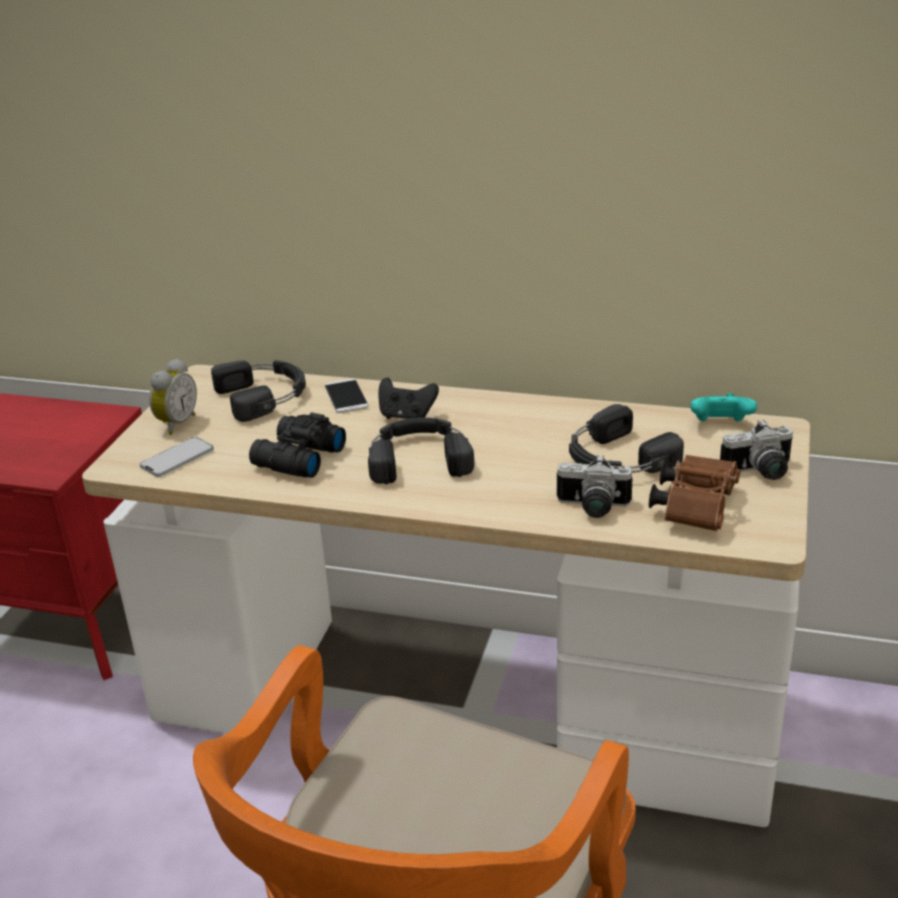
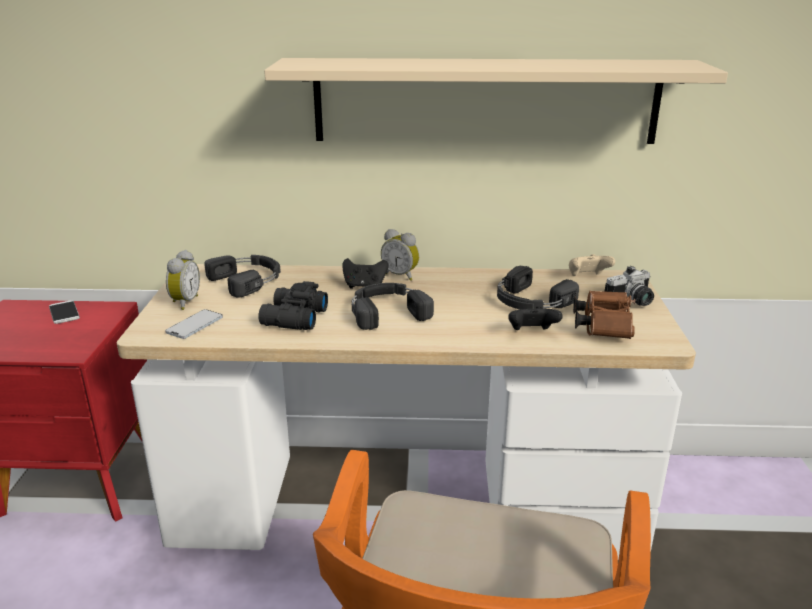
camera: 15 degrees left, 5 degrees down
phone [325,379,369,413] -> phone moved to [49,300,80,324]
camera [557,455,632,518] -> black game controller [508,306,563,330]
turquoise game controller [690,393,757,421] -> beige game controller [569,254,615,276]
none -> beige shelf [264,58,728,144]
none -> alarm clock [381,229,419,281]

